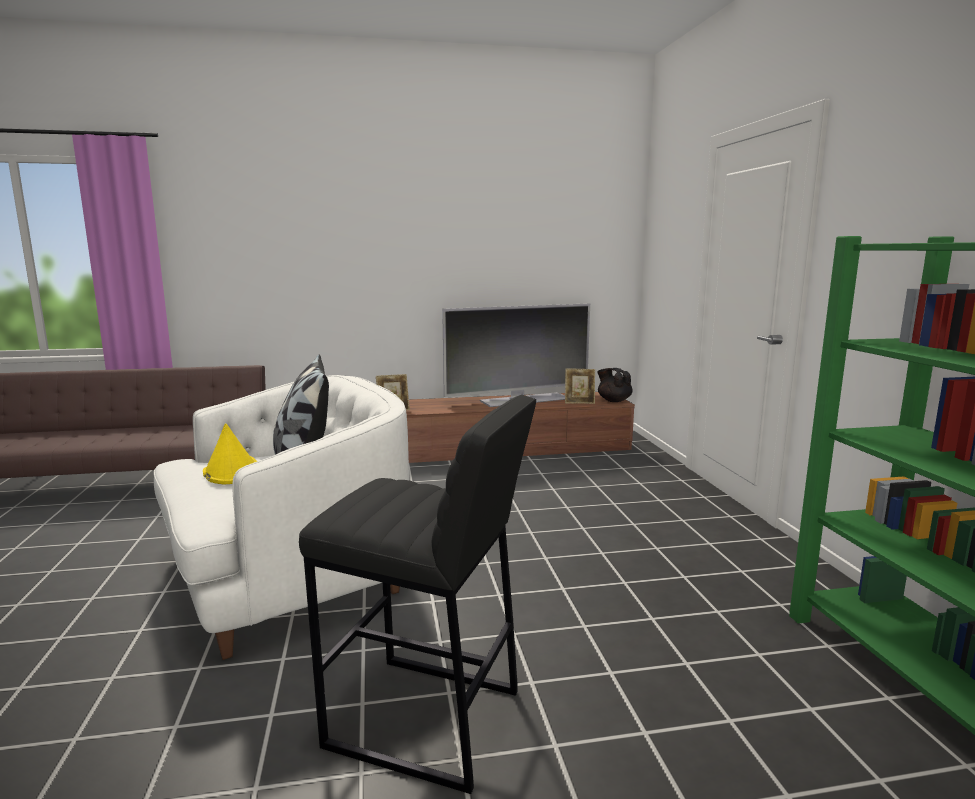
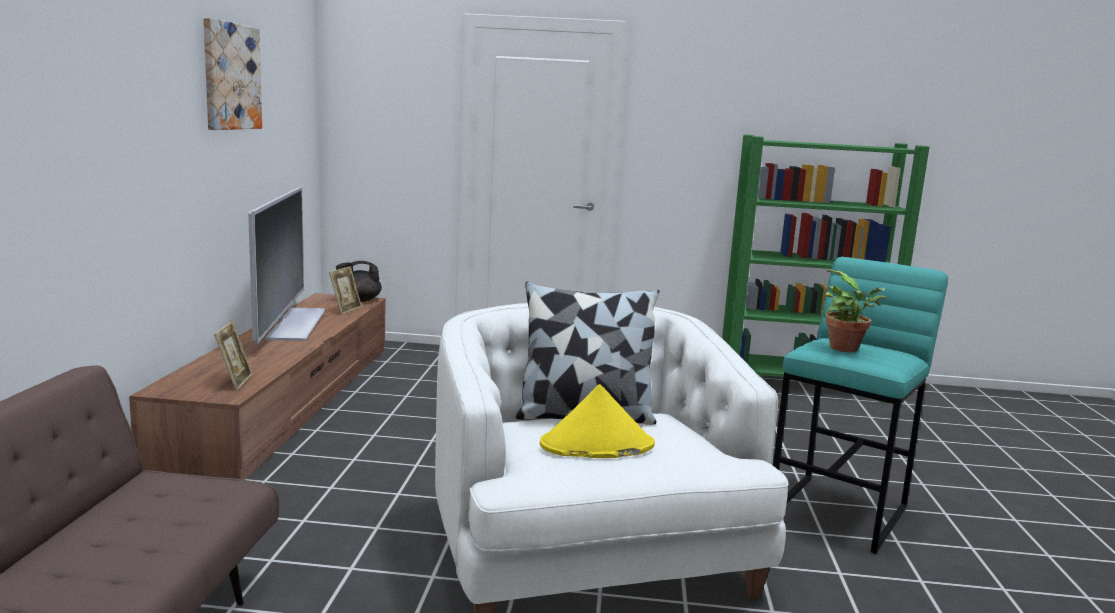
camera: 75 degrees left, 0 degrees up
black stool [299,395,536,794] -> turquoise stool [773,257,948,554]
none -> picture [203,17,262,130]
none -> potted plant [823,270,887,352]

